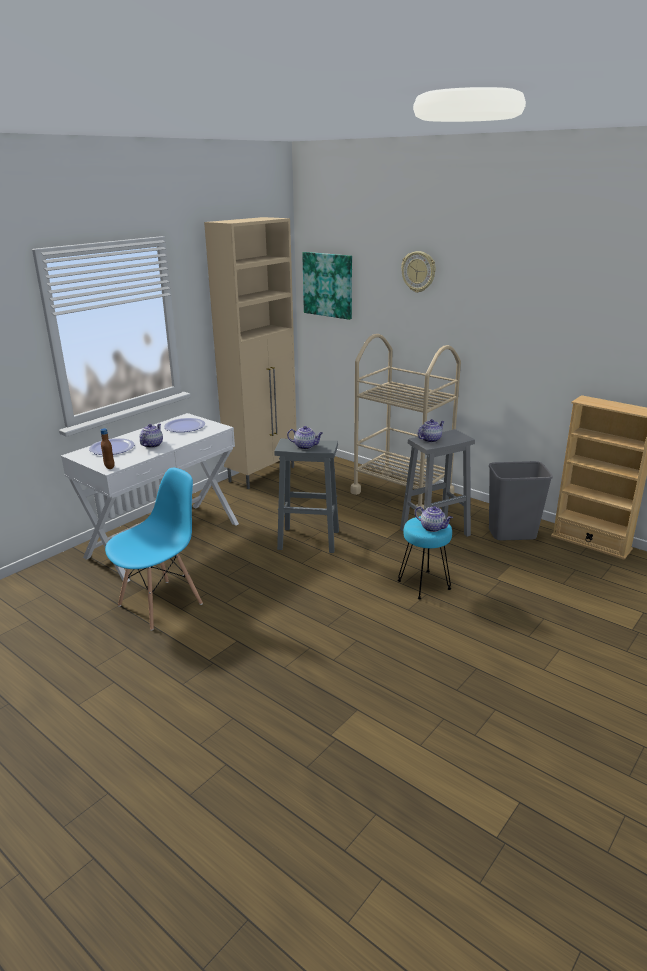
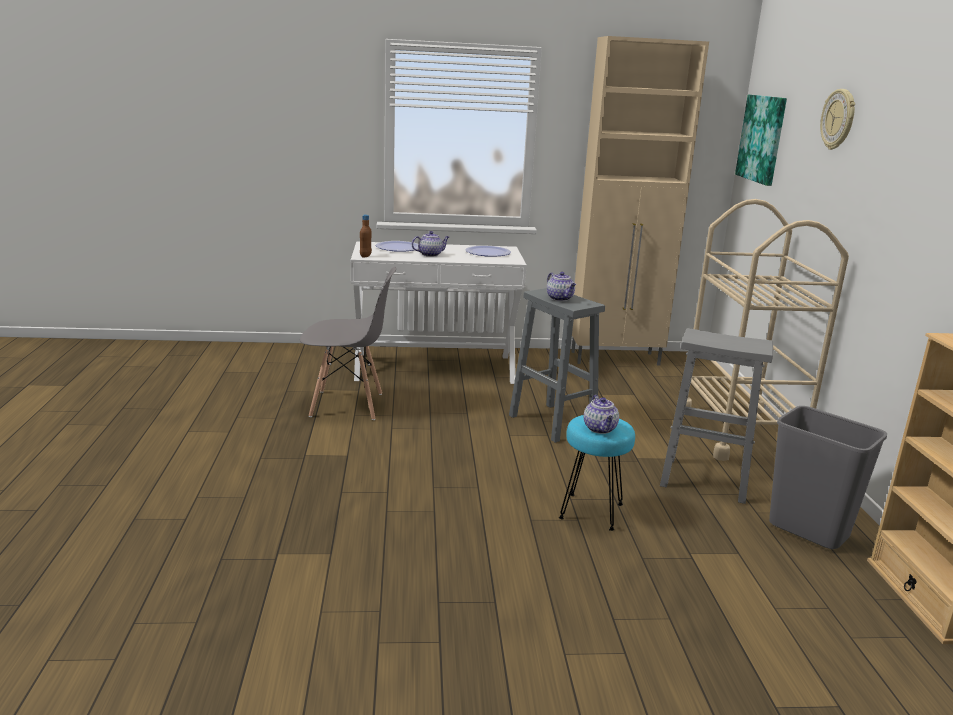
camera: 45 degrees right, 5 degrees down
blue chair [105,468,203,631] -> grey chair [300,267,396,420]
teapot [417,419,445,443] -> none

